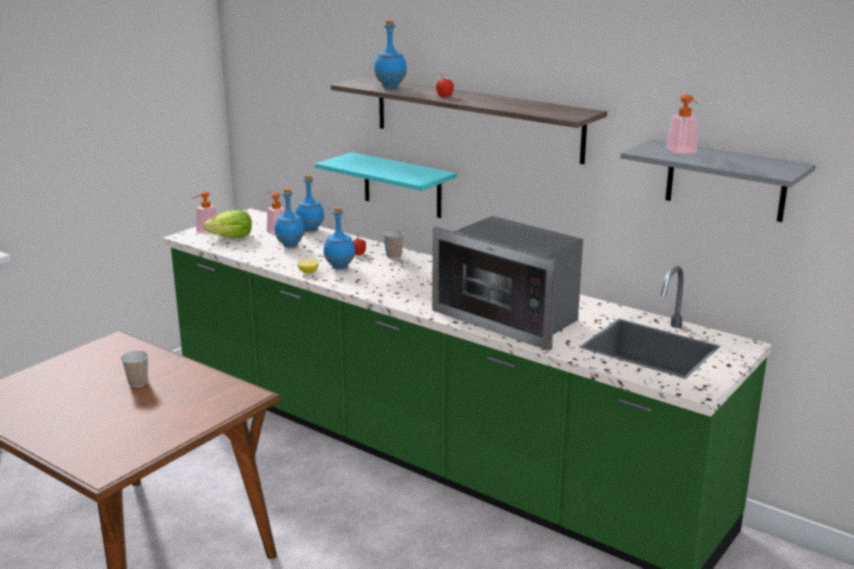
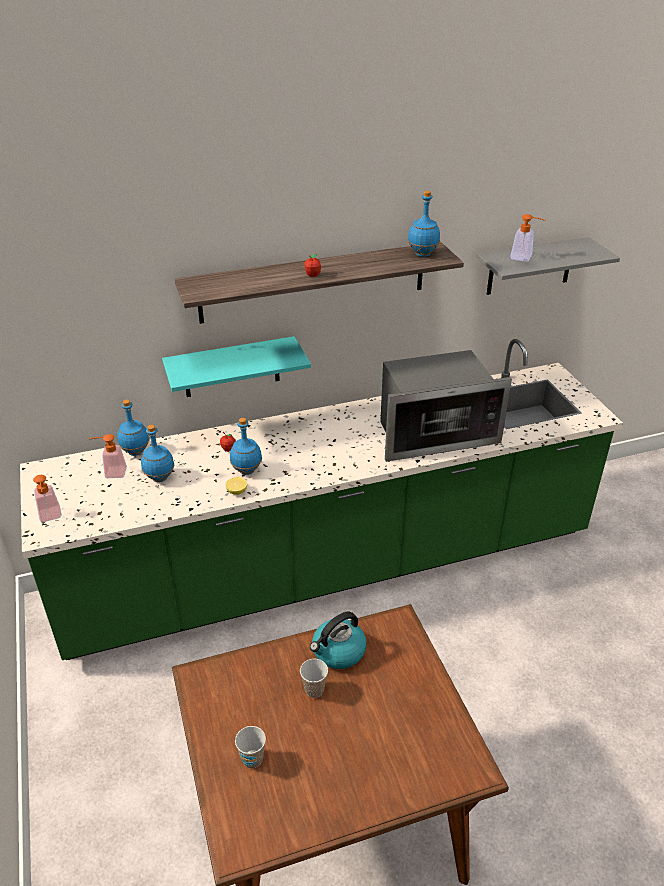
camera: 55 degrees left, 15 degrees up
lettuce [203,210,252,238] -> none
blue bottle [374,20,407,88] -> blue bottle moved to [408,191,440,257]
cup [383,230,404,259] -> cup moved to [235,726,266,768]
none -> kettle [310,612,367,669]

